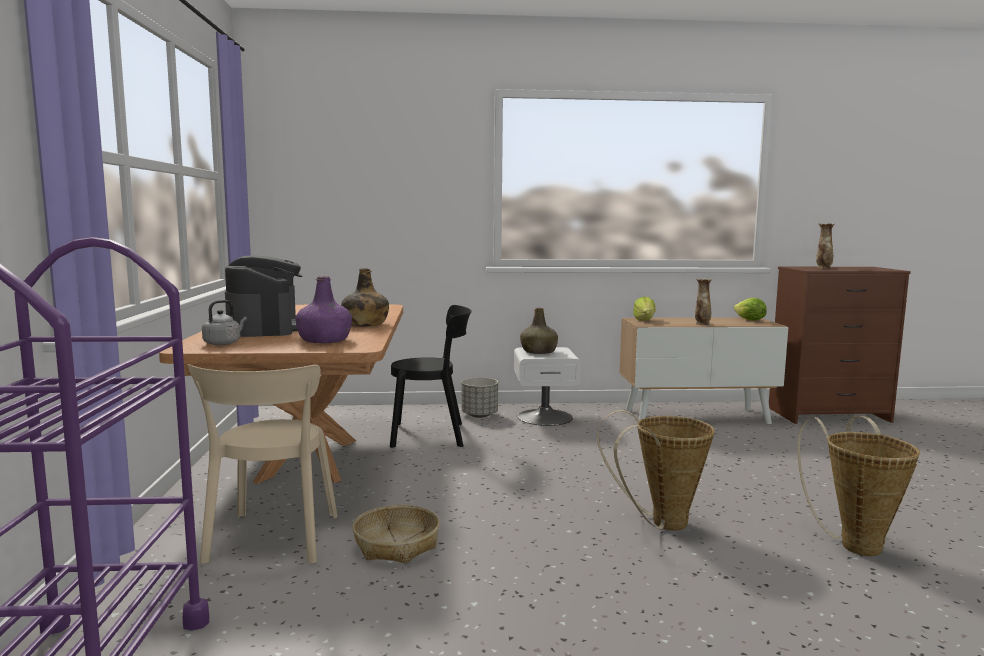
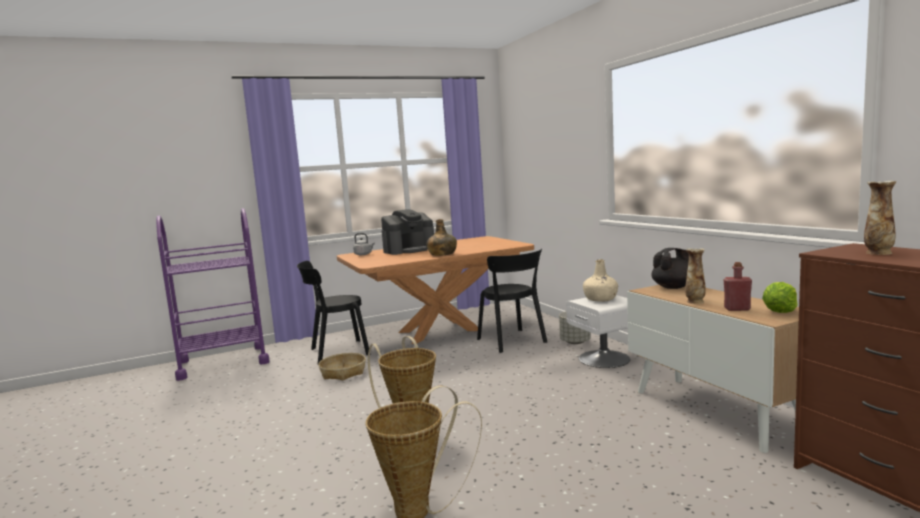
camera: 70 degrees right, 0 degrees up
beige chair [187,364,338,564] -> black chair [297,261,369,364]
purple bottle [295,276,352,343] -> none
green bottle [520,308,558,354] -> beige bottle [583,259,618,302]
lettuce [633,297,656,321] -> black teapot [652,248,689,289]
none -> red bottle [723,262,752,311]

